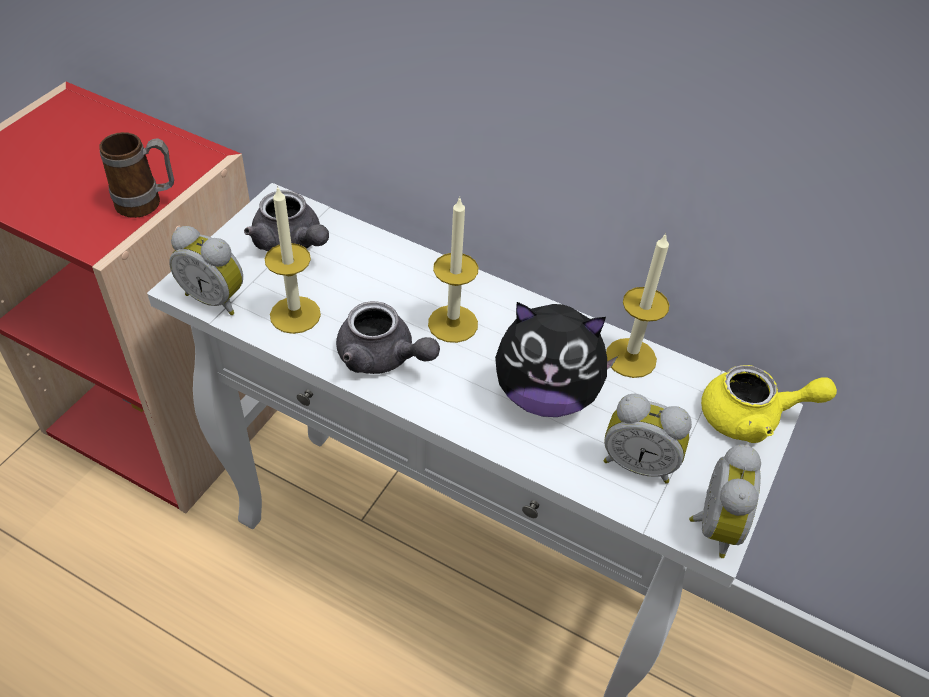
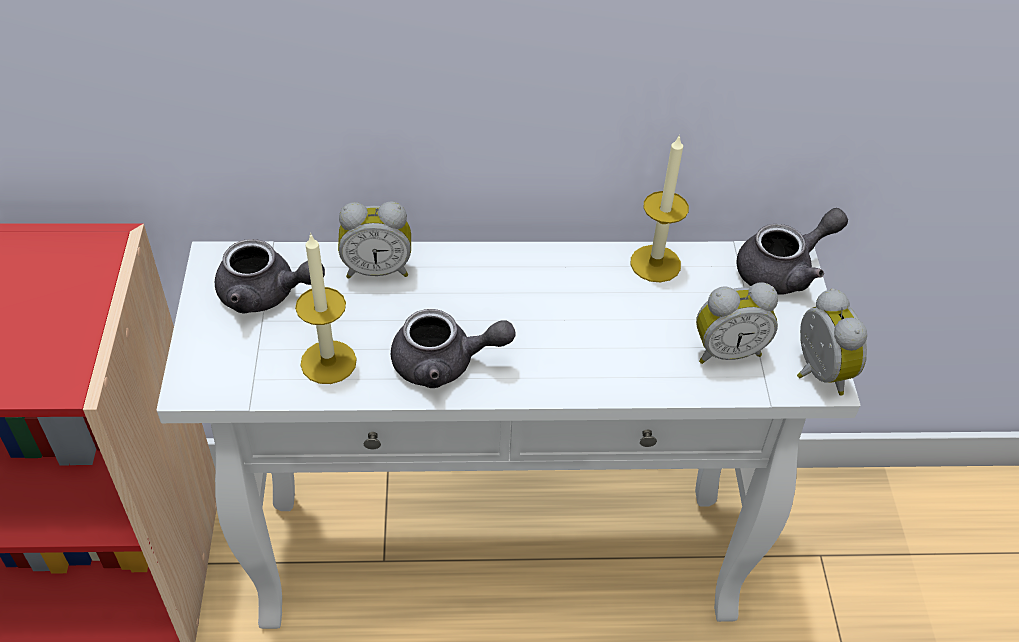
camera: 30 degrees left, 0 degrees up
mug [99,132,174,218] -> none
alarm clock [169,226,243,315] -> alarm clock moved to [338,201,411,279]
candle [428,197,478,343] -> none
plush toy [495,302,618,417] -> none
yellow teapot [701,365,837,443] -> grey teapot [736,208,848,294]

